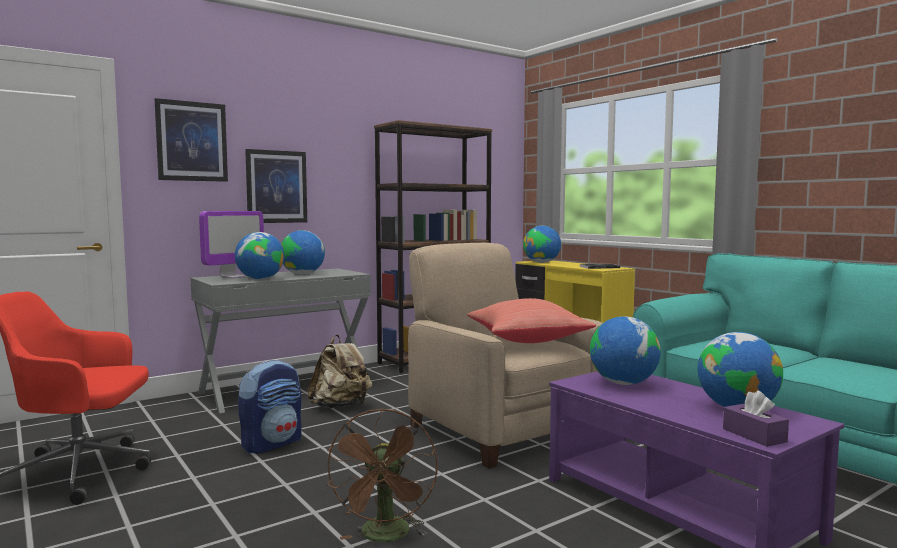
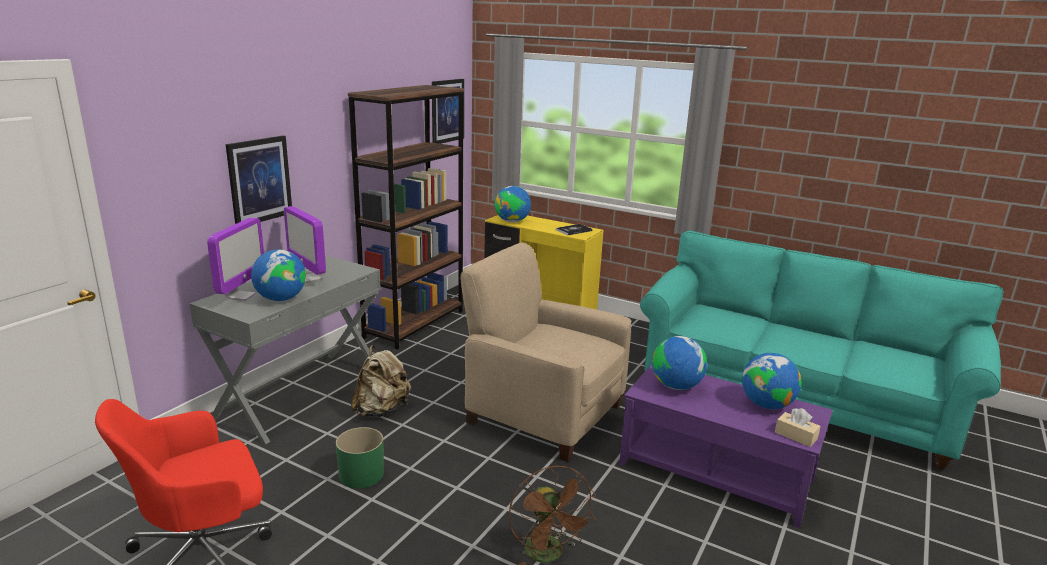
camera: 25 degrees left, 15 degrees up
picture [155,98,228,182] -> picture moved to [432,79,464,144]
backpack [238,359,302,453] -> green planter [336,427,384,489]
globe [281,230,325,275] -> monitor [284,206,326,283]
red pillow [467,298,596,343] -> none
purple tissue box [723,390,789,447] -> beige tissue box [775,408,821,447]

